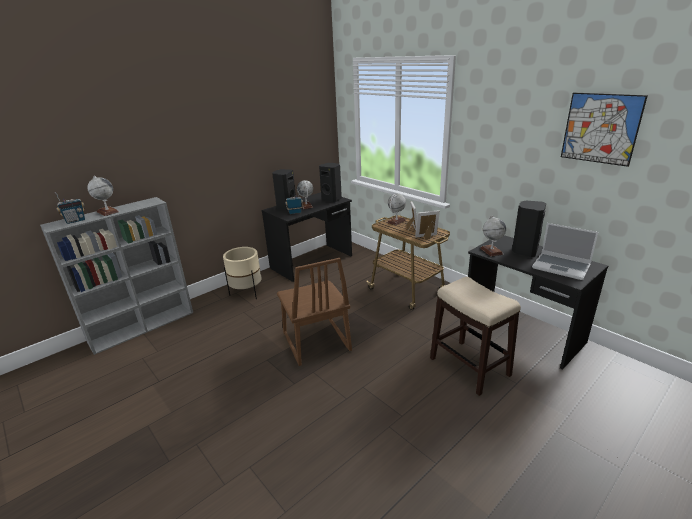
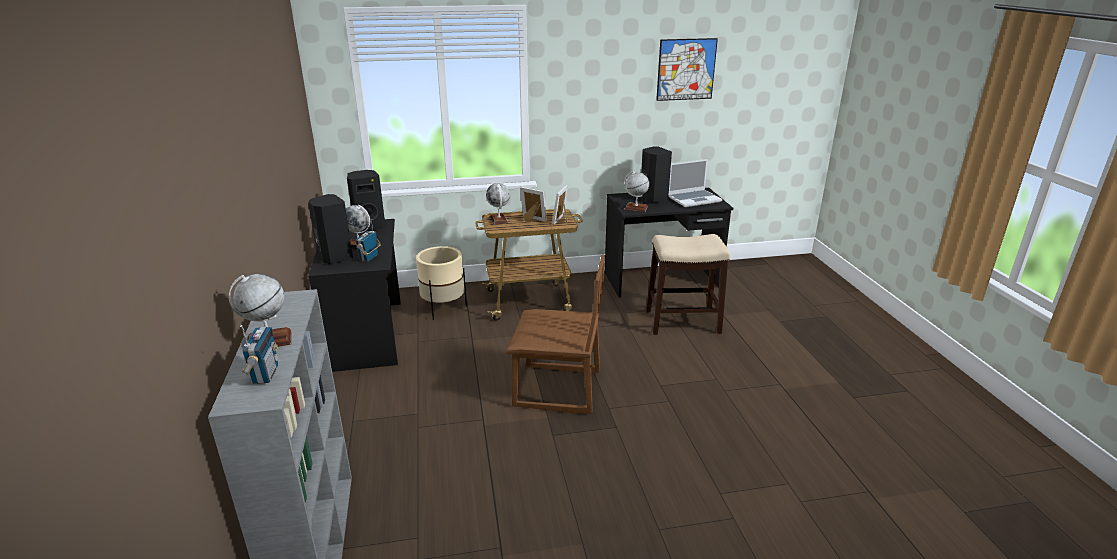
camera: 60 degrees left, 0 degrees up
beige planter [223,247,262,299] -> beige planter moved to [416,246,467,320]

